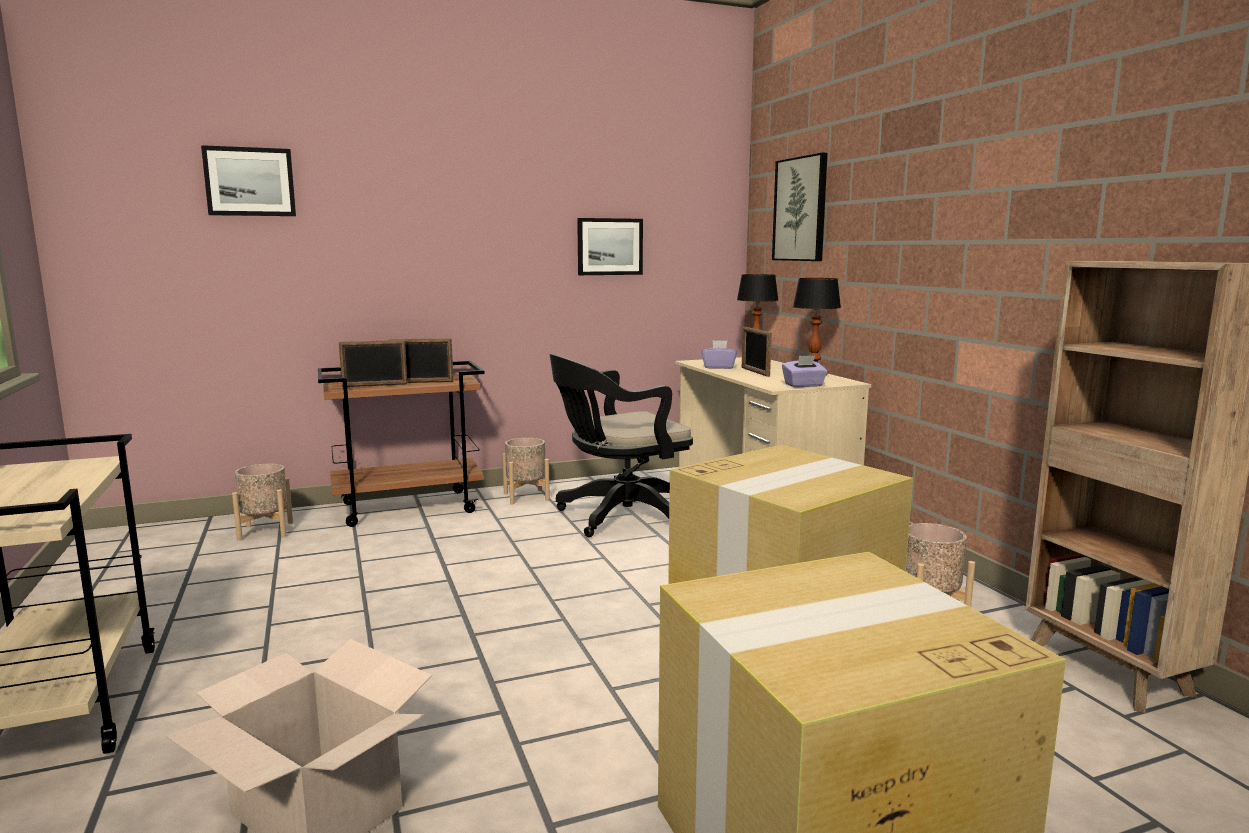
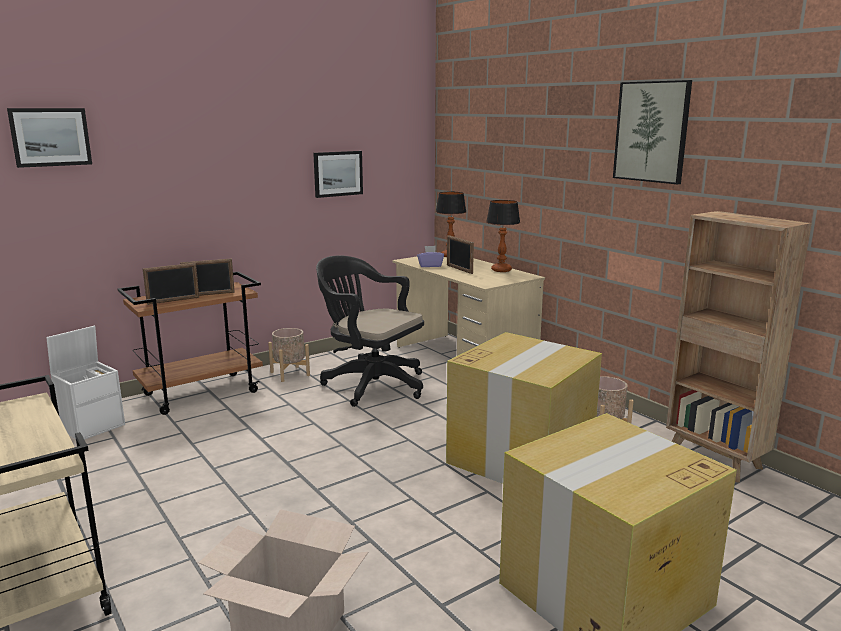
camera: 15 degrees left, 5 degrees up
beige planter [232,464,293,541] -> white storage box [46,326,125,440]
black office chair [550,354,693,537] -> black office chair turned 75 degrees clockwise [316,255,424,407]
picture [772,153,828,261] -> picture moved to [613,80,692,184]
purple tissue box [782,355,828,387] -> none

